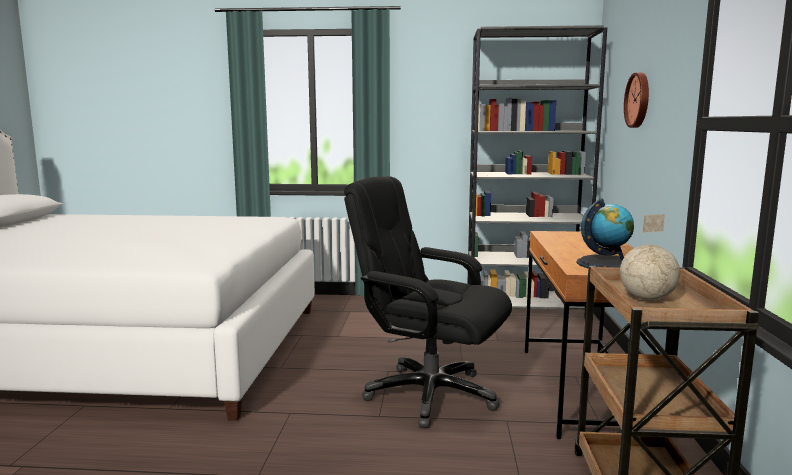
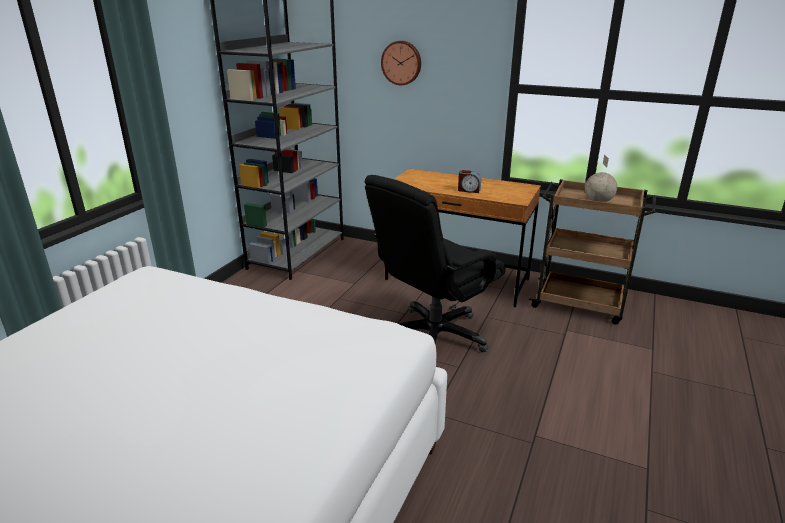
camera: 70 degrees left, 15 degrees up
globe [576,199,634,268] -> none
none -> alarm clock [458,170,481,193]

